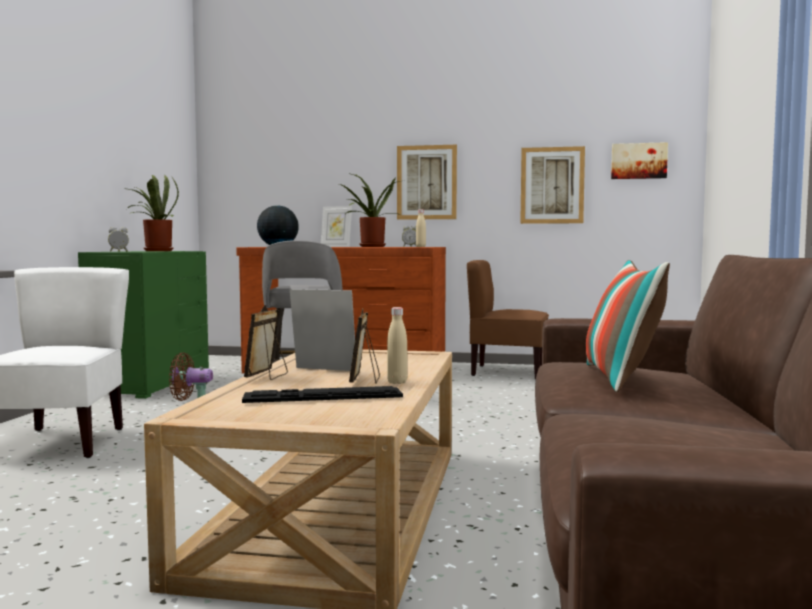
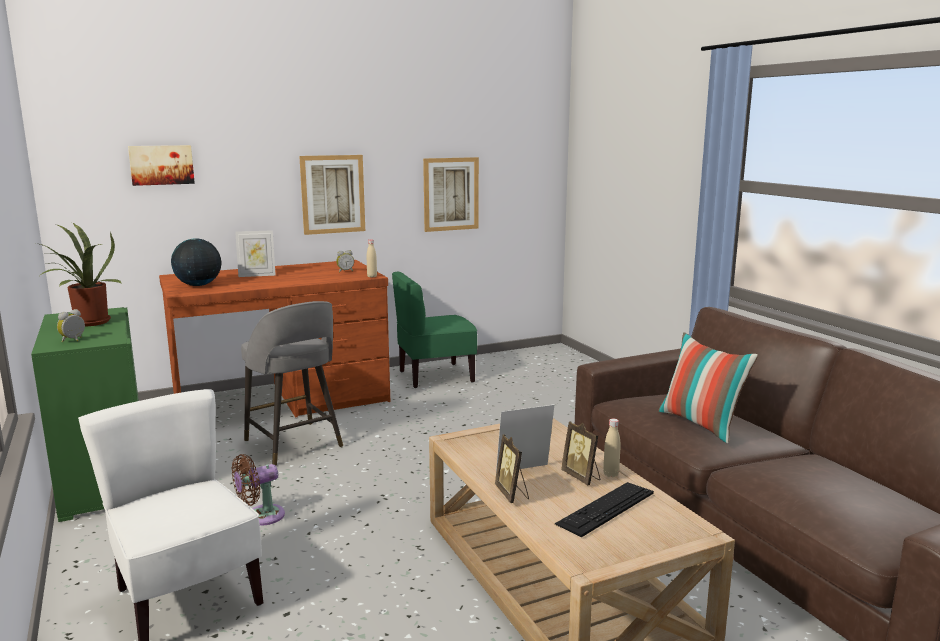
camera: 35 degrees left, 10 degrees up
potted plant [339,173,400,247] -> none
brown chair [467,260,549,380] -> green chair [392,272,477,388]
picture [611,142,668,179] -> picture moved to [128,145,195,186]

